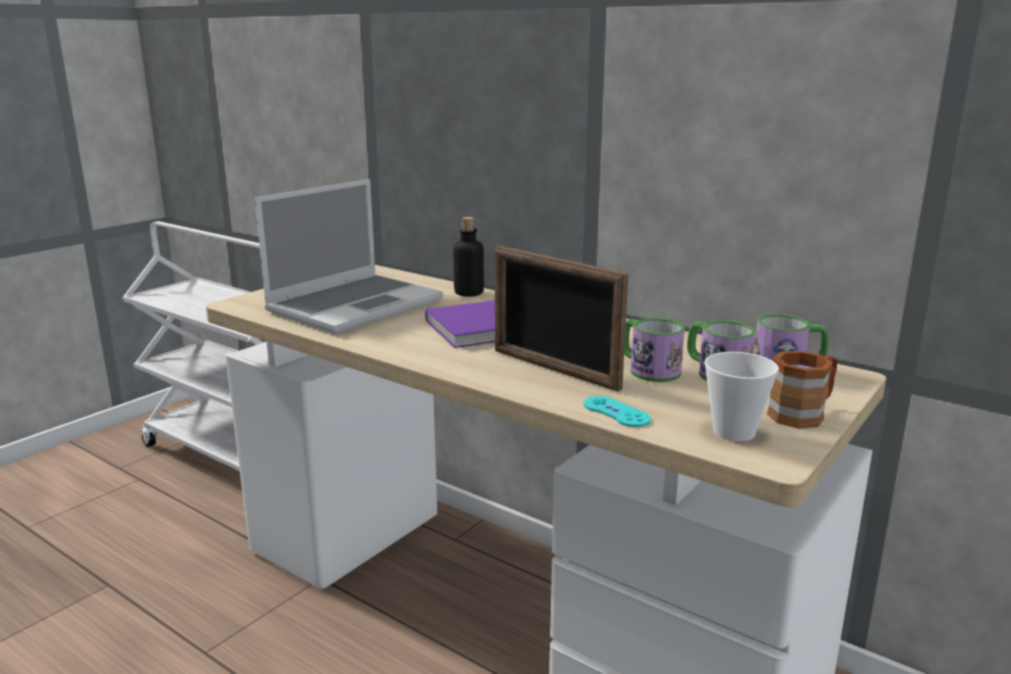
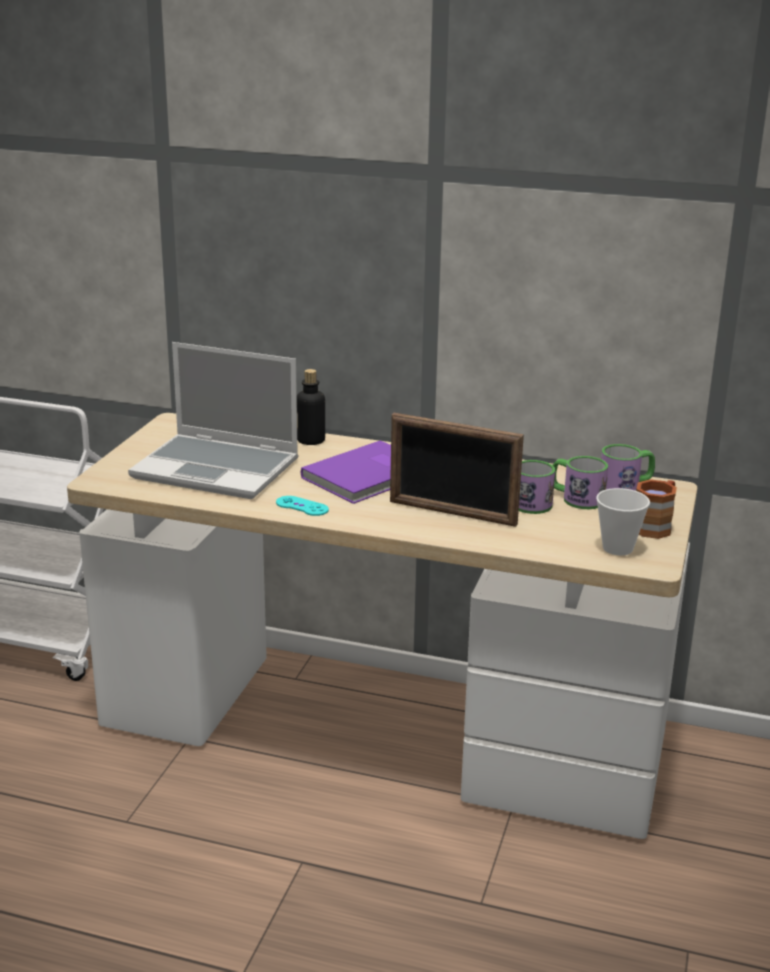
camera: 20 degrees left, 5 degrees up
laptop [255,179,443,334] -> laptop turned 90 degrees clockwise [128,342,298,499]
turquoise game controller [584,396,651,427] -> turquoise game controller moved to [276,496,329,516]

